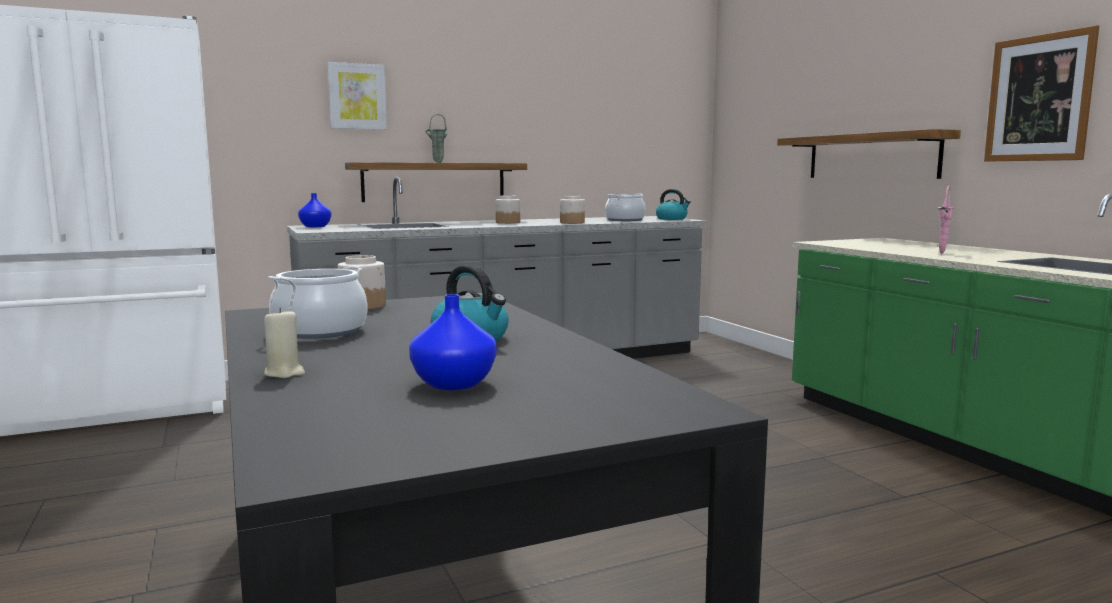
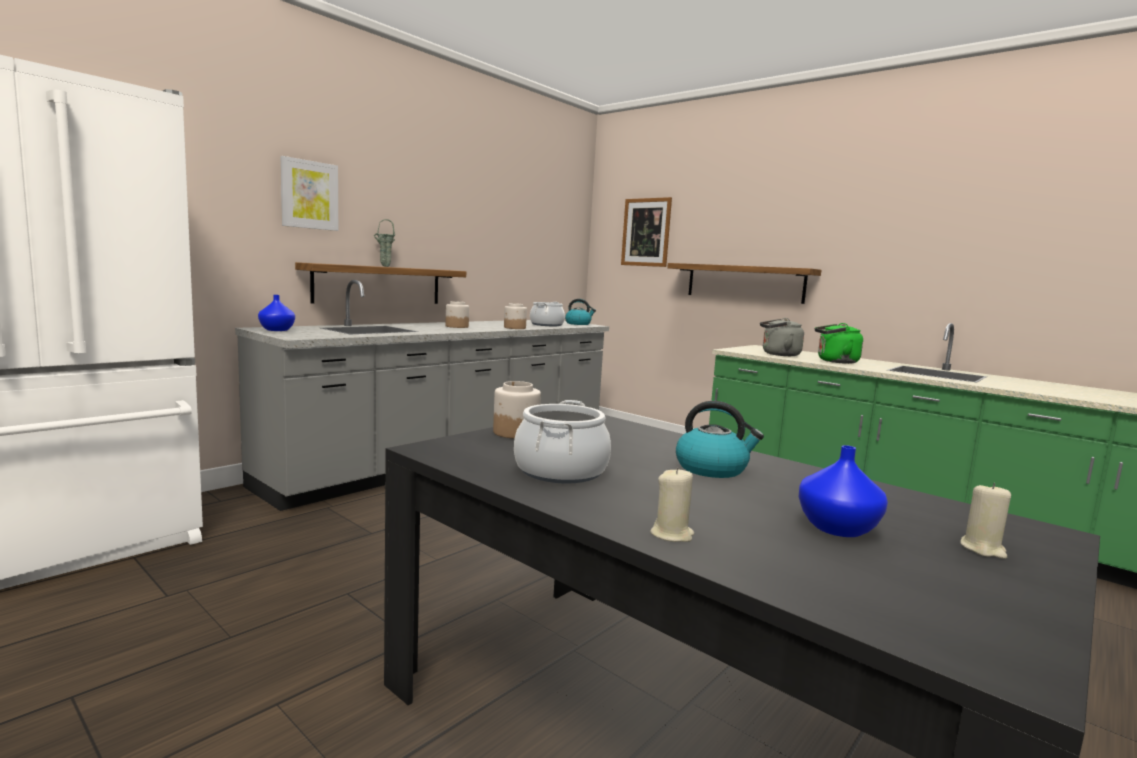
camera: 25 degrees left, 0 degrees up
pink vase [937,186,954,254] -> green kettle [815,323,863,364]
picture [984,25,1099,162] -> picture moved to [621,197,672,267]
none -> grey kettle [760,318,804,356]
none -> beige candle [960,483,1011,559]

